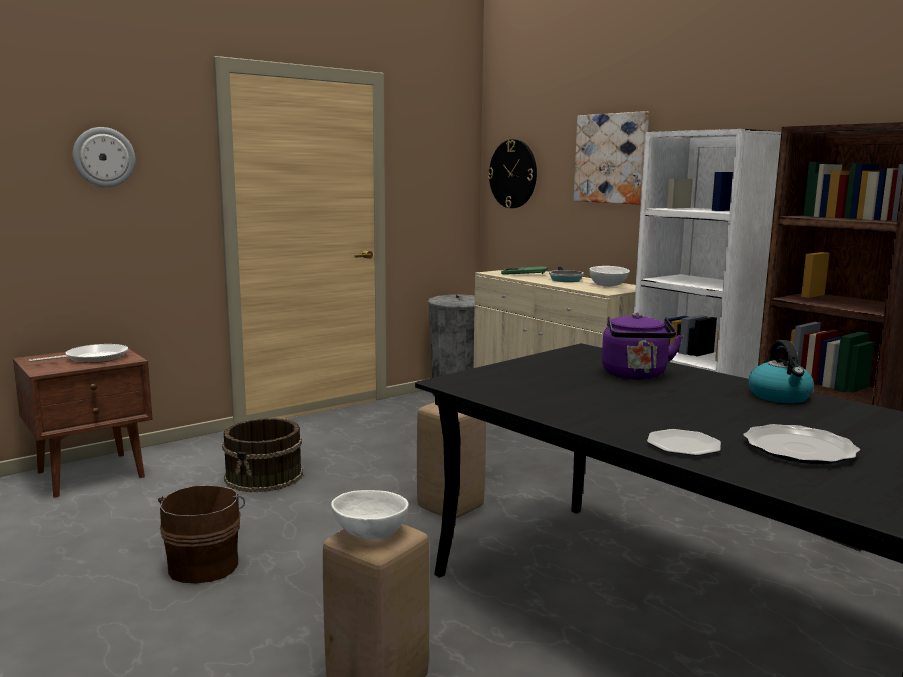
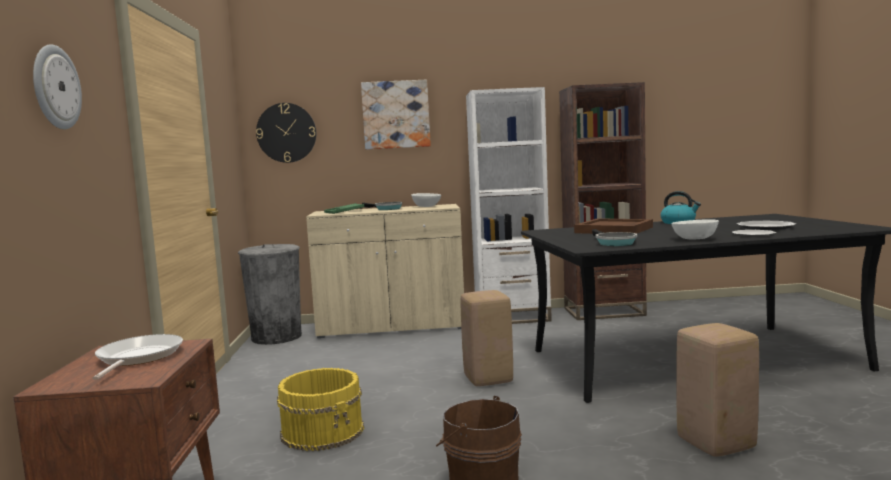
camera: 55 degrees left, 5 degrees down
brown bucket [222,418,303,492] -> yellow bucket [277,368,364,451]
white bowl [331,490,408,539] -> white bowl moved to [671,219,719,239]
purple kettle [602,312,683,379] -> brown tray [574,218,653,234]
none -> frying pan [592,229,637,246]

